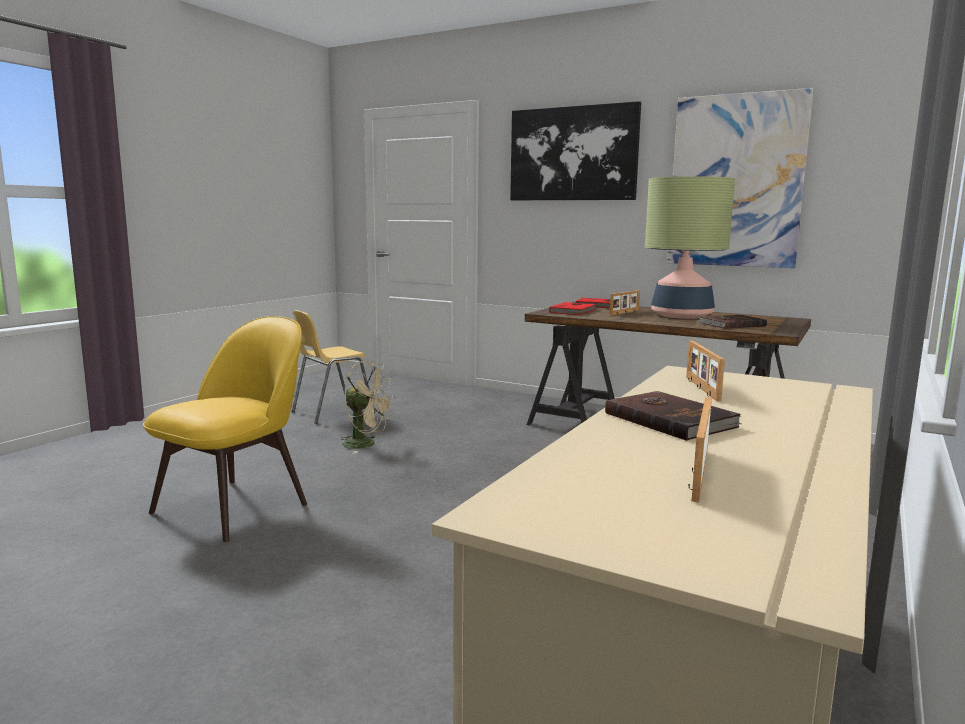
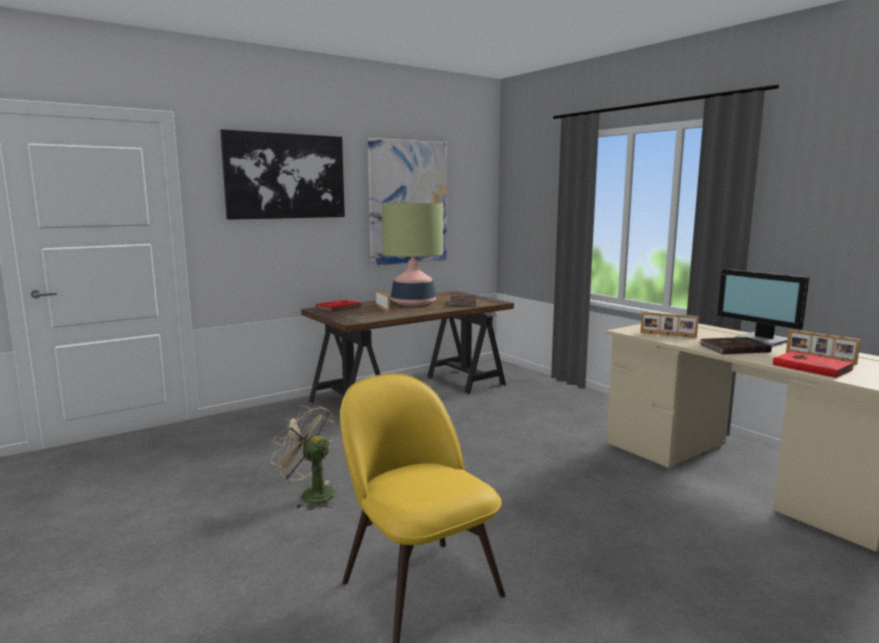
camera: 65 degrees left, 0 degrees up
yellow chair [292,310,375,424] -> none
beige fan [341,361,396,454] -> beige fan turned 105 degrees counterclockwise [271,405,336,510]
red book [549,302,598,315] -> red book moved to [773,351,854,378]
none -> monitor [717,269,809,346]

